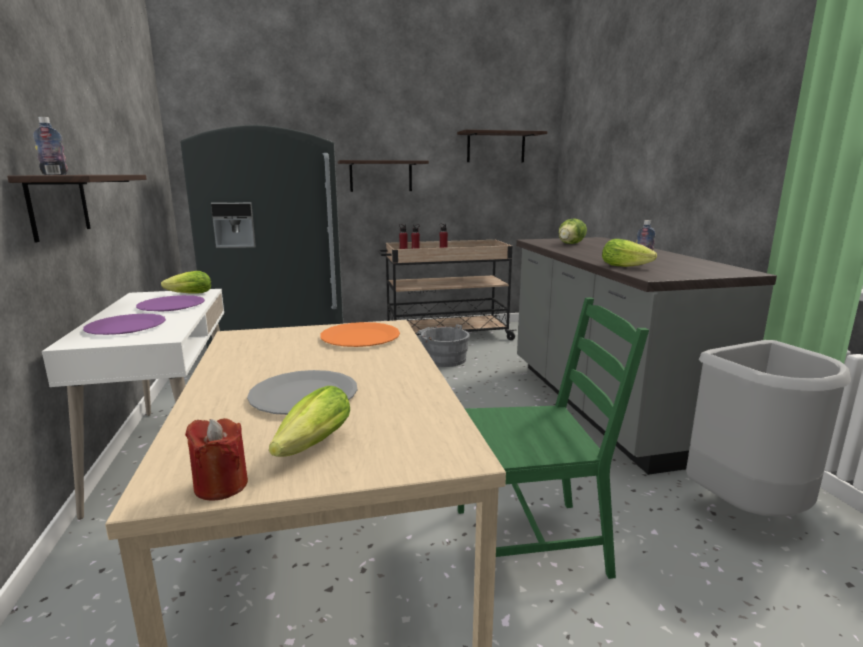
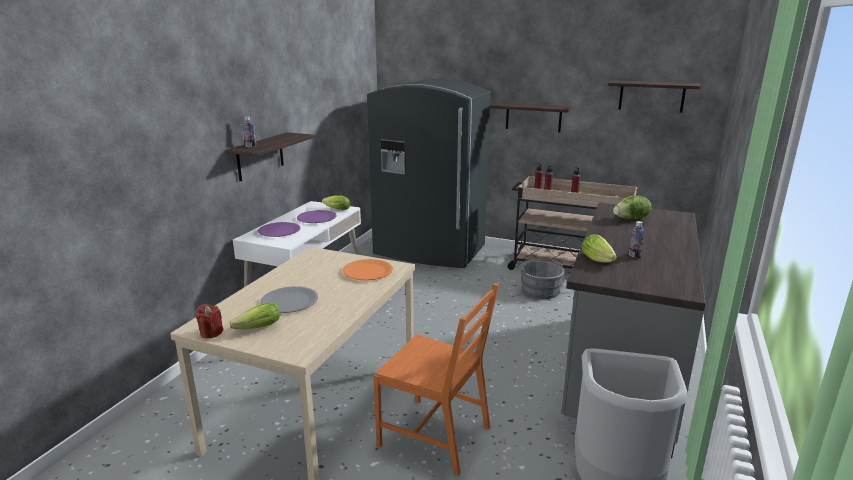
camera: 35 degrees right, 5 degrees up
green chair [458,298,649,579] -> orange chair [373,283,499,476]

